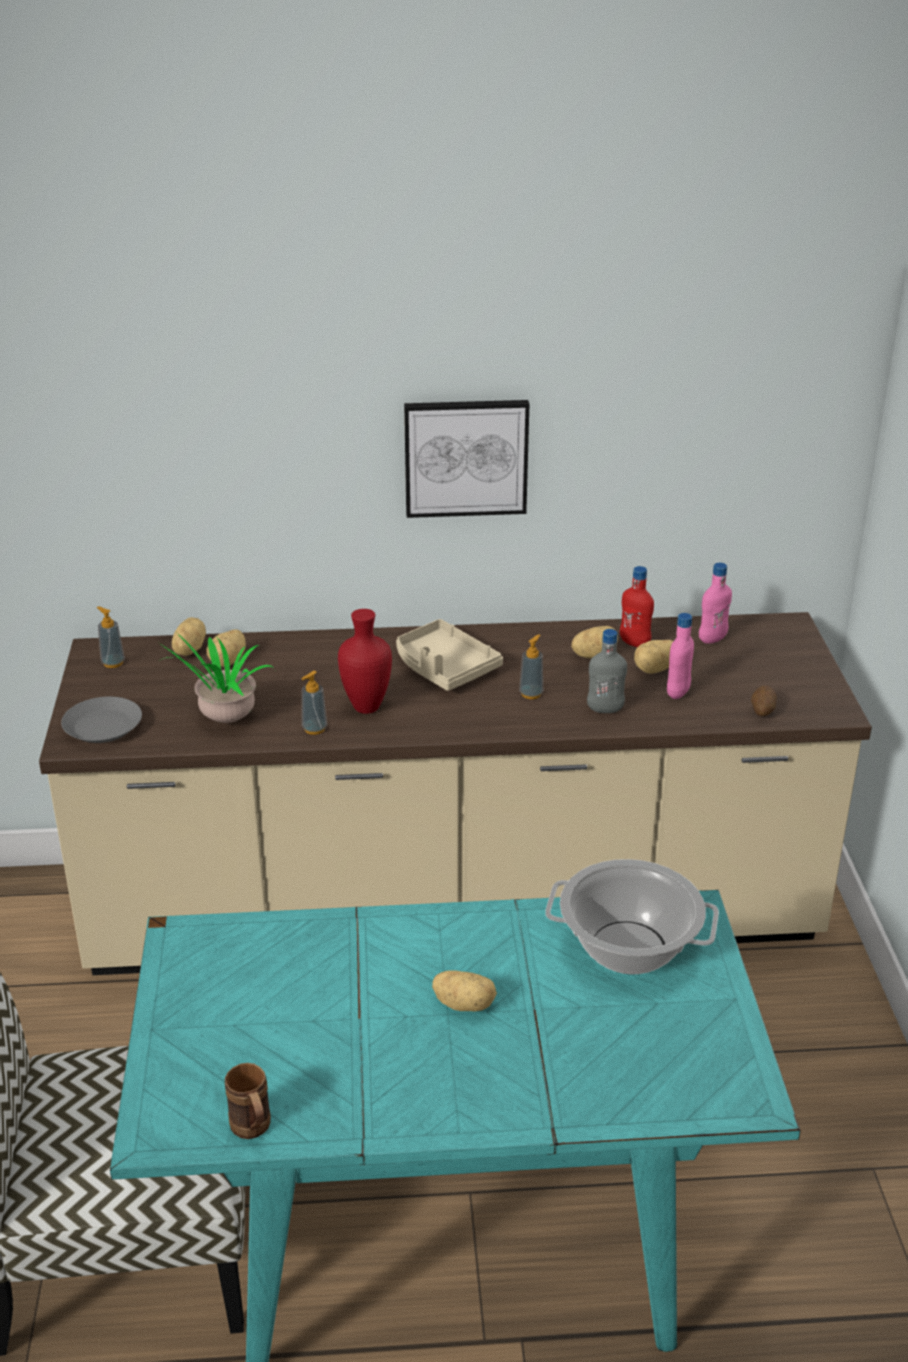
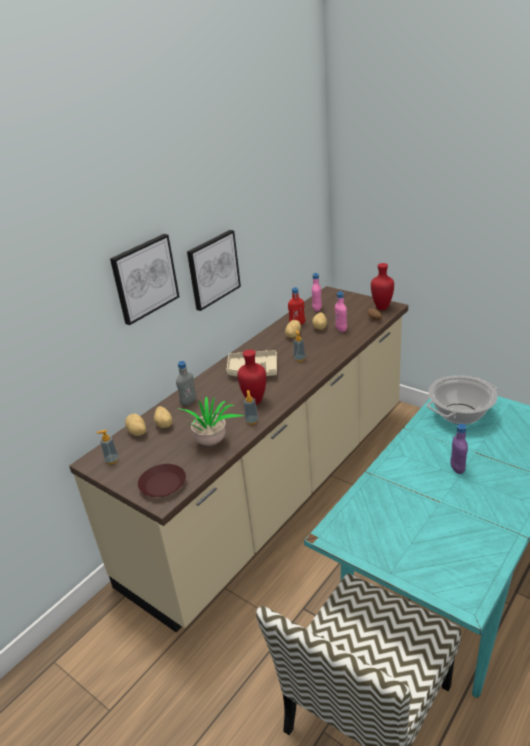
camera: 45 degrees left, 0 degrees up
grey plate [61,697,142,743] -> brown plate [138,464,186,497]
brown mug [225,1063,271,1139] -> none
potato [432,970,497,1011] -> purple bottle [450,424,468,474]
grey bottle [587,629,627,713] -> grey bottle moved to [176,361,197,406]
none -> picture [110,234,179,325]
none -> red vase [371,263,394,310]

